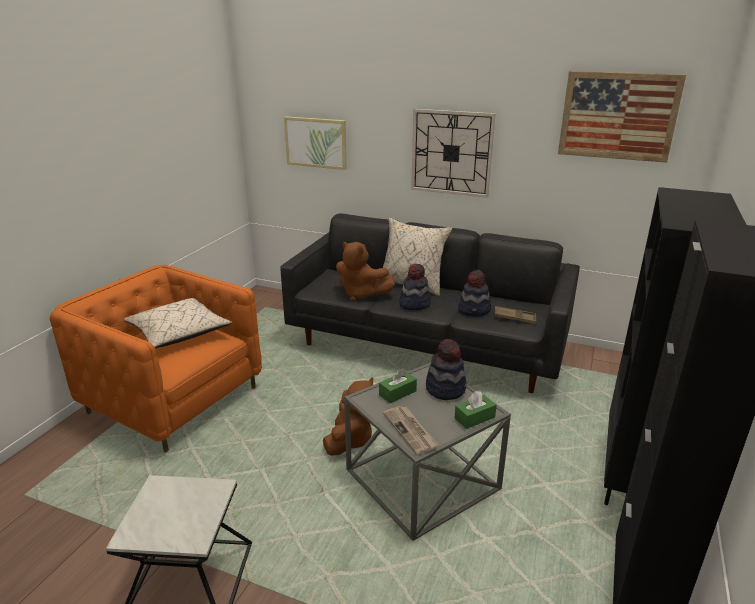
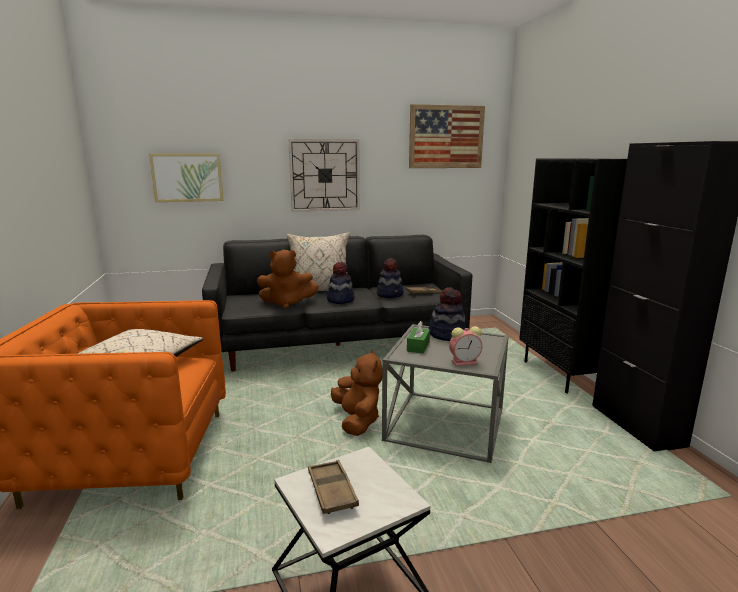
camera: 35 degrees left, 10 degrees down
newspaper [383,406,438,455] -> alarm clock [449,326,482,366]
green tissue box [455,391,497,429] -> none
none -> brown tray [308,460,359,514]

